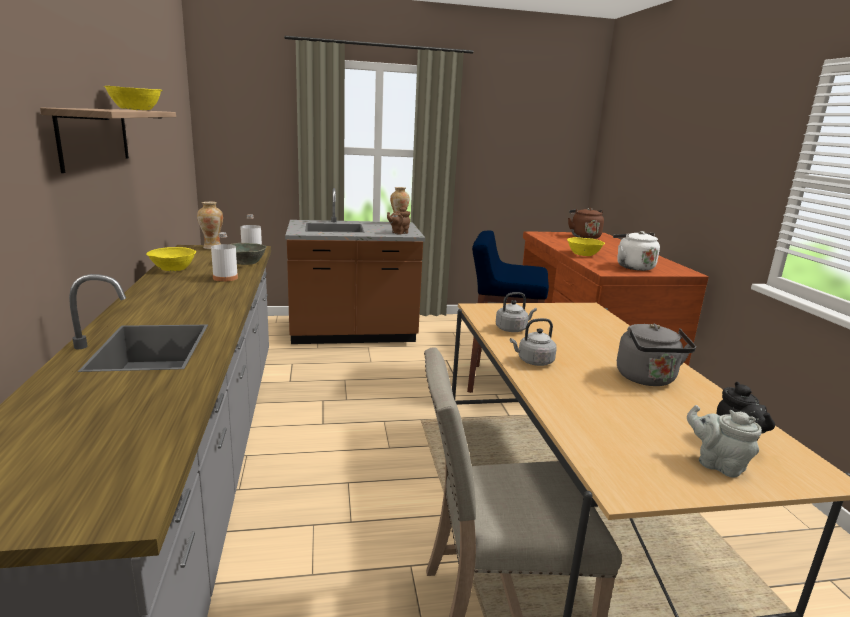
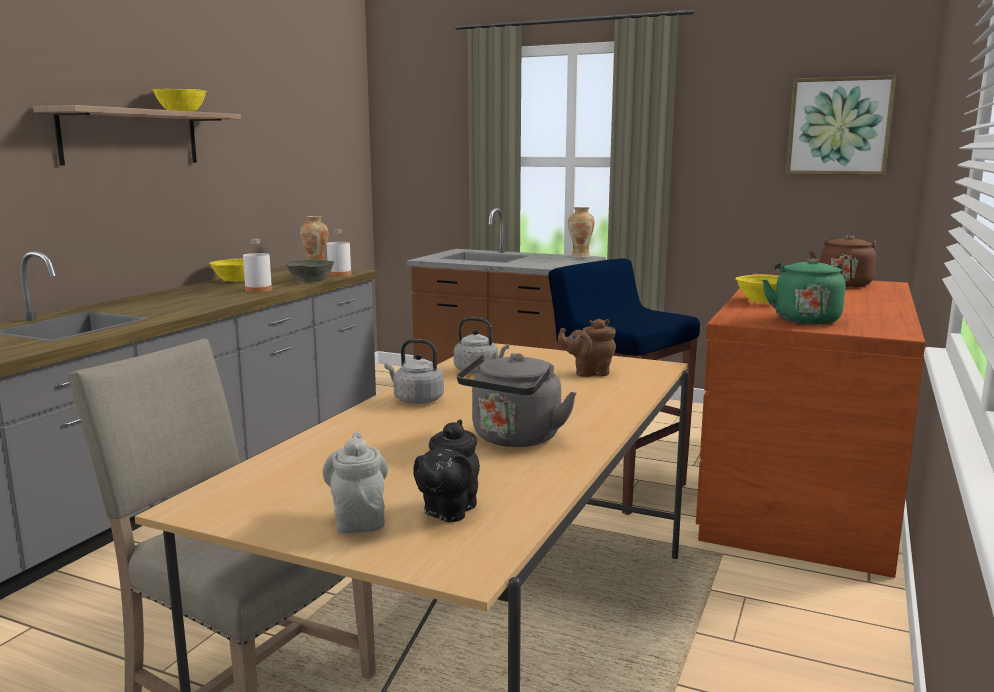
camera: 35 degrees right, 5 degrees down
brown teapot [387,207,410,235] -> brown teapot moved to [558,319,616,377]
white kettle [613,231,660,271] -> green kettle [762,258,846,325]
none -> picture [786,75,896,175]

